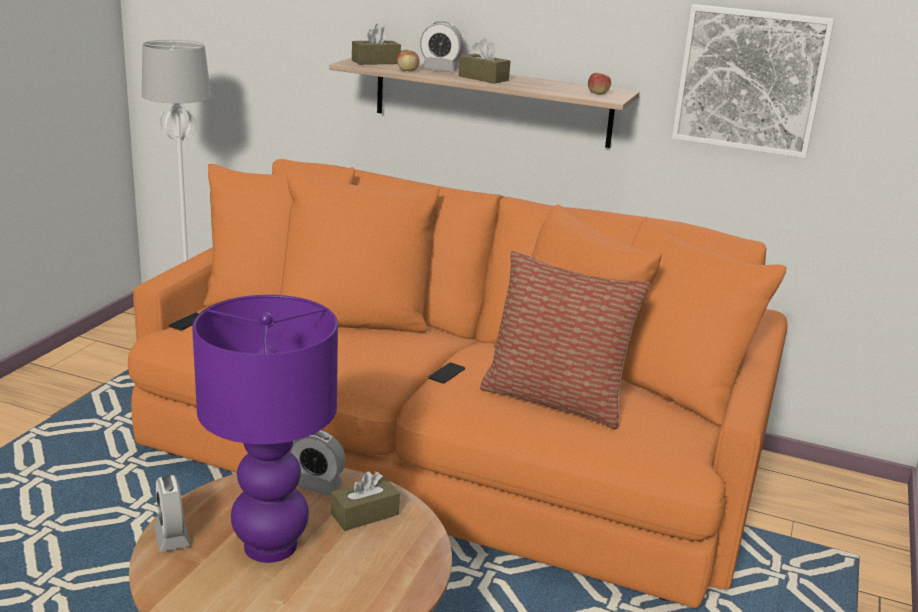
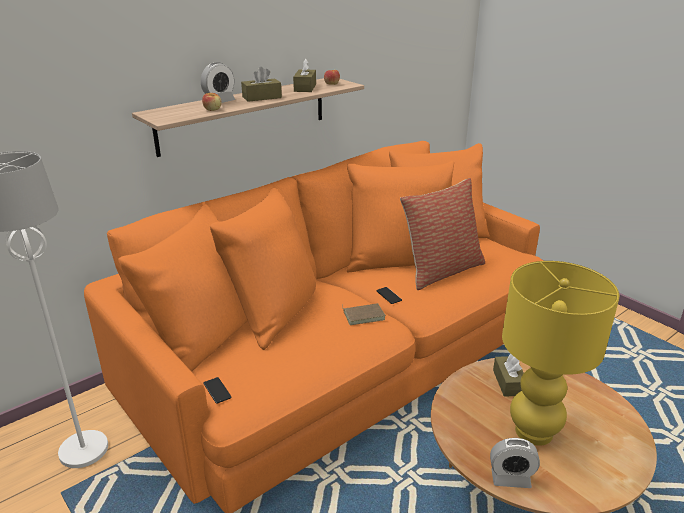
camera: 60 degrees left, 5 degrees up
purple table lamp [192,295,338,563] -> yellow table lamp [502,261,619,446]
alarm clock [290,430,346,496] -> none
brown tissue box [352,24,401,65] -> brown tissue box moved to [293,59,316,92]
picture [672,4,834,158] -> none
none -> brown book [342,303,386,325]

